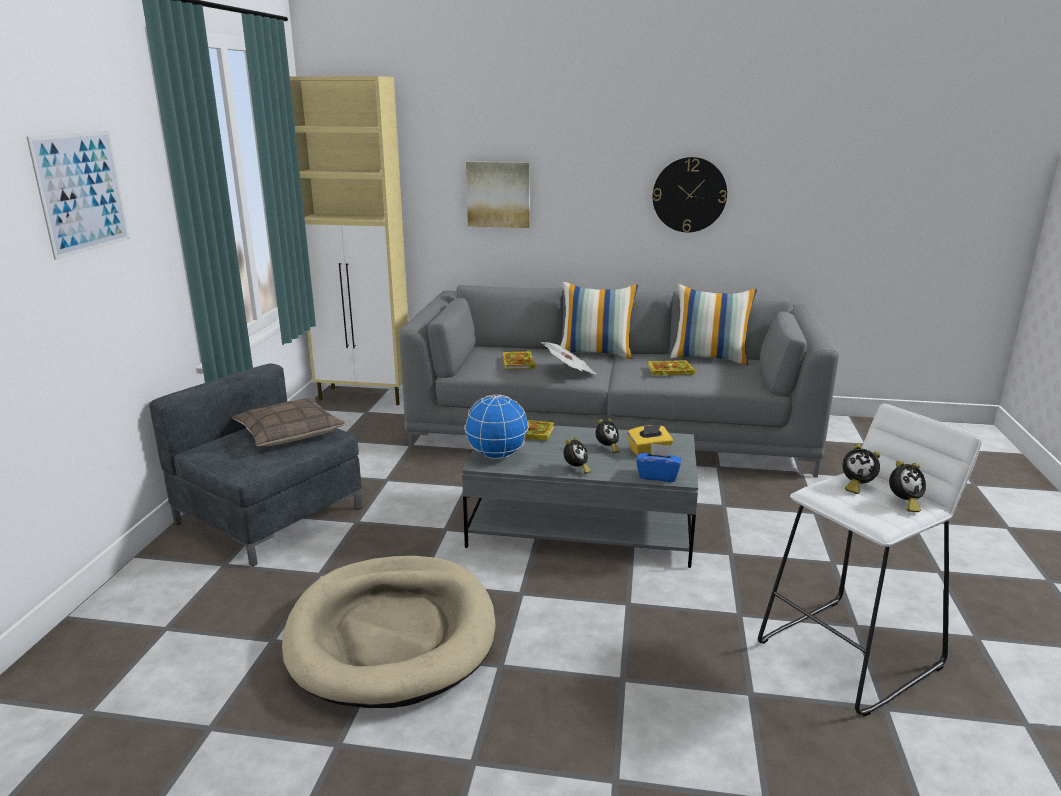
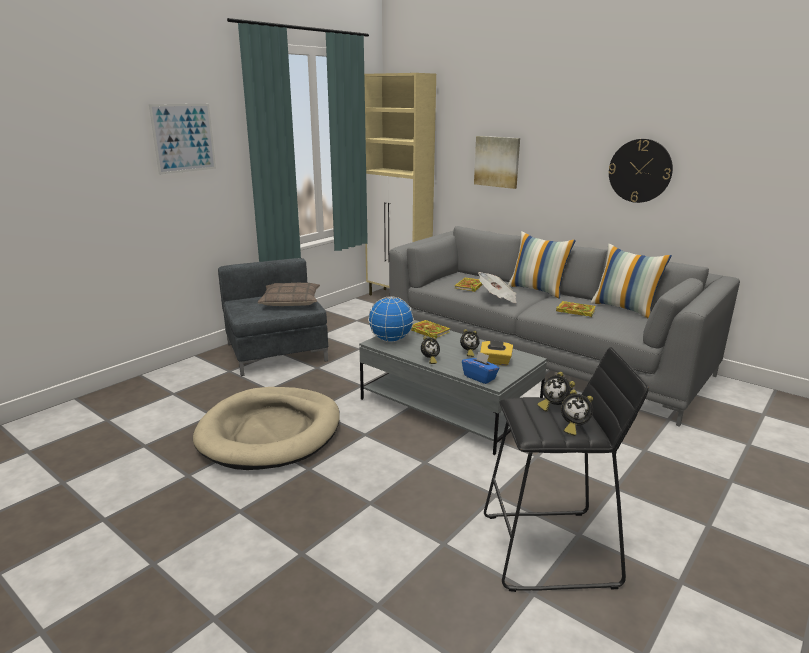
camera: 30 degrees right, 0 degrees up
white stool [758,404,982,716] -> black stool [484,347,649,592]

